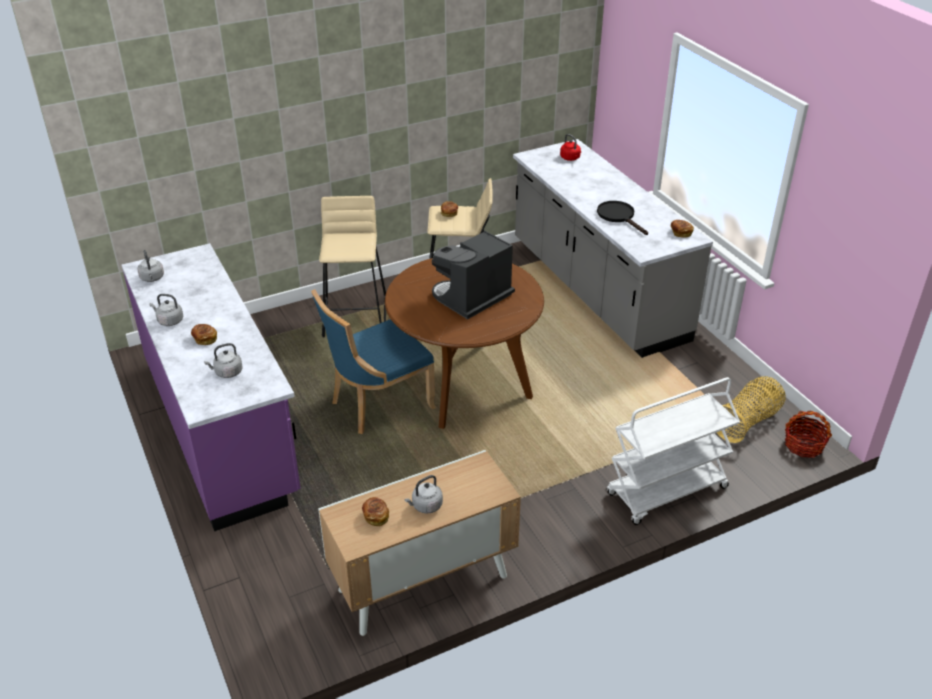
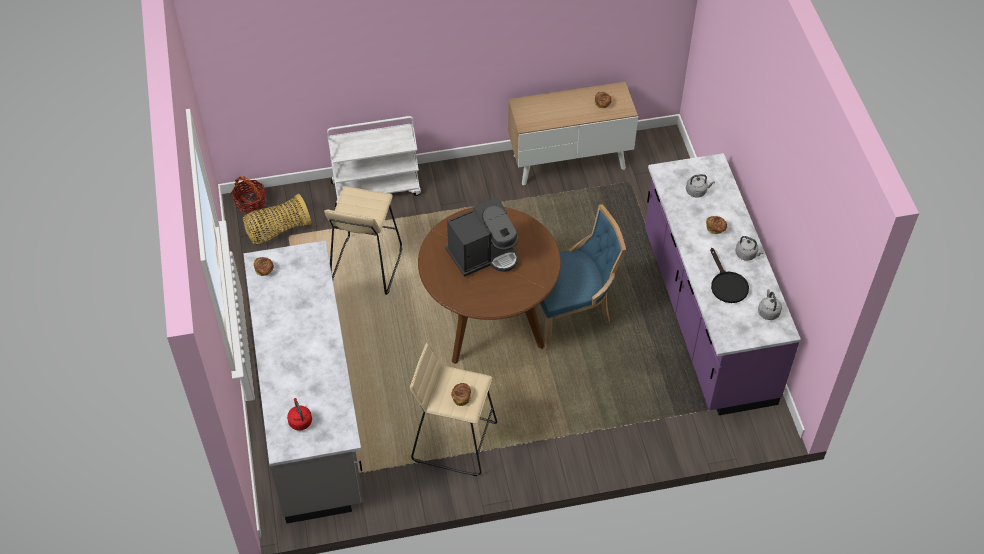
camera: 165 degrees left, 15 degrees up
beige stool [319,196,386,337] -> beige stool moved to [324,186,402,295]
grey kettle [404,475,443,514] -> none
black frying pan [597,201,648,235] -> black frying pan moved to [710,248,749,303]

